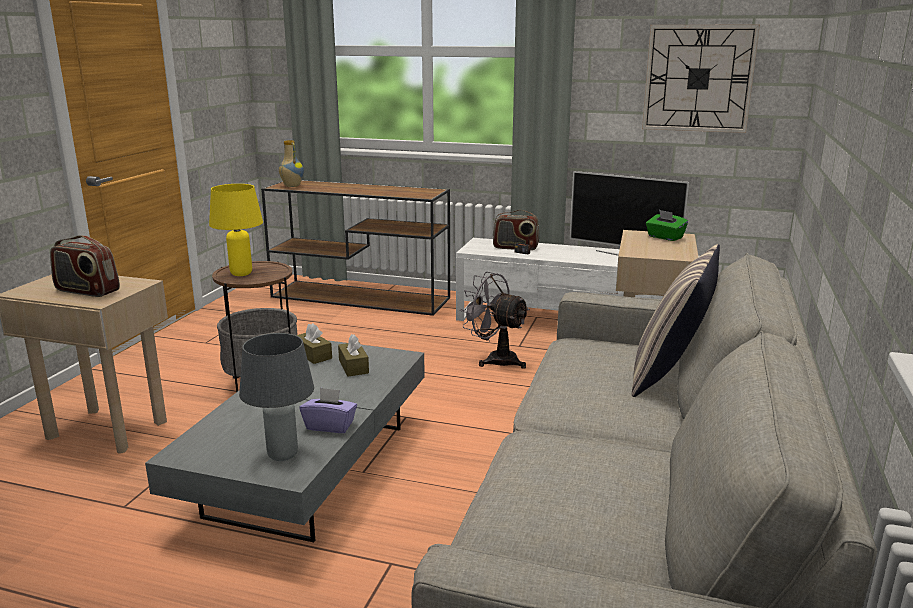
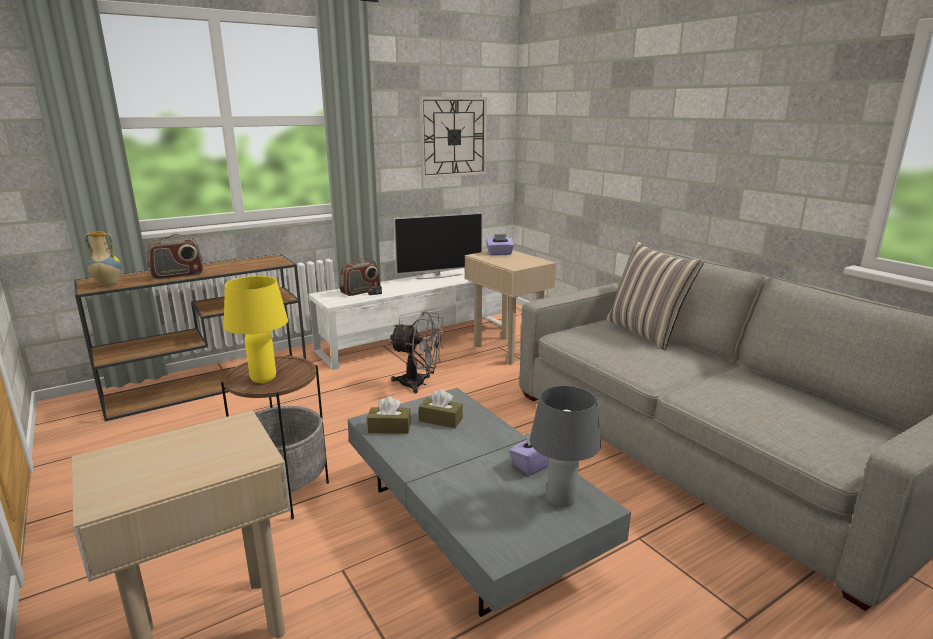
camera: 50 degrees left, 0 degrees up
radio [50,235,120,297] -> radio moved to [147,234,203,280]
grey fan [460,272,530,369] -> grey fan turned 150 degrees counterclockwise [389,312,445,393]
green tissue box [646,210,688,241] -> purple tissue box [486,234,514,255]

